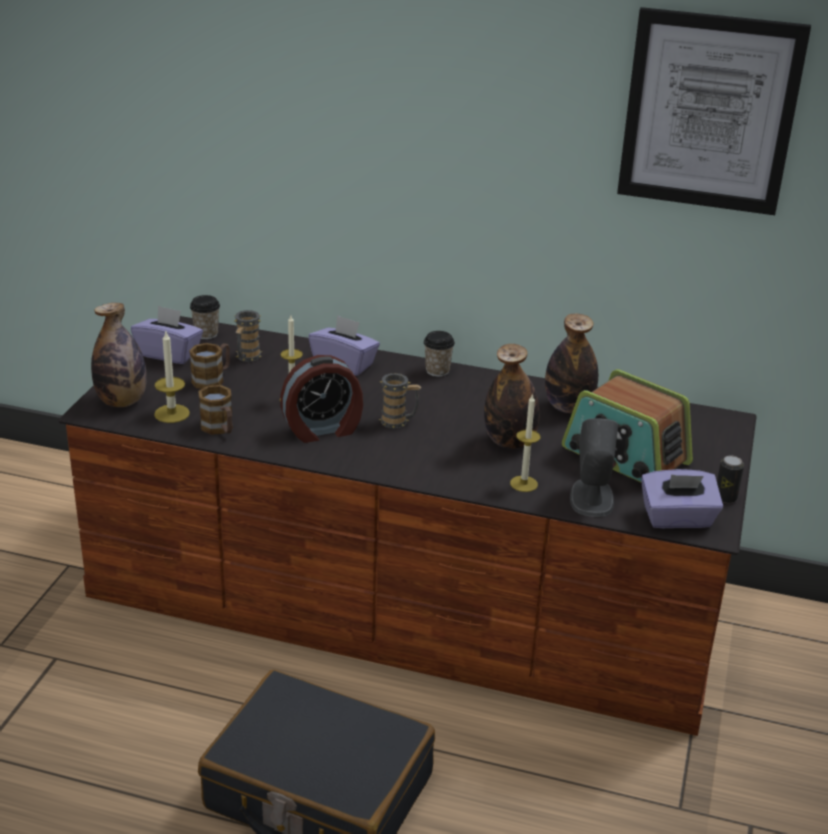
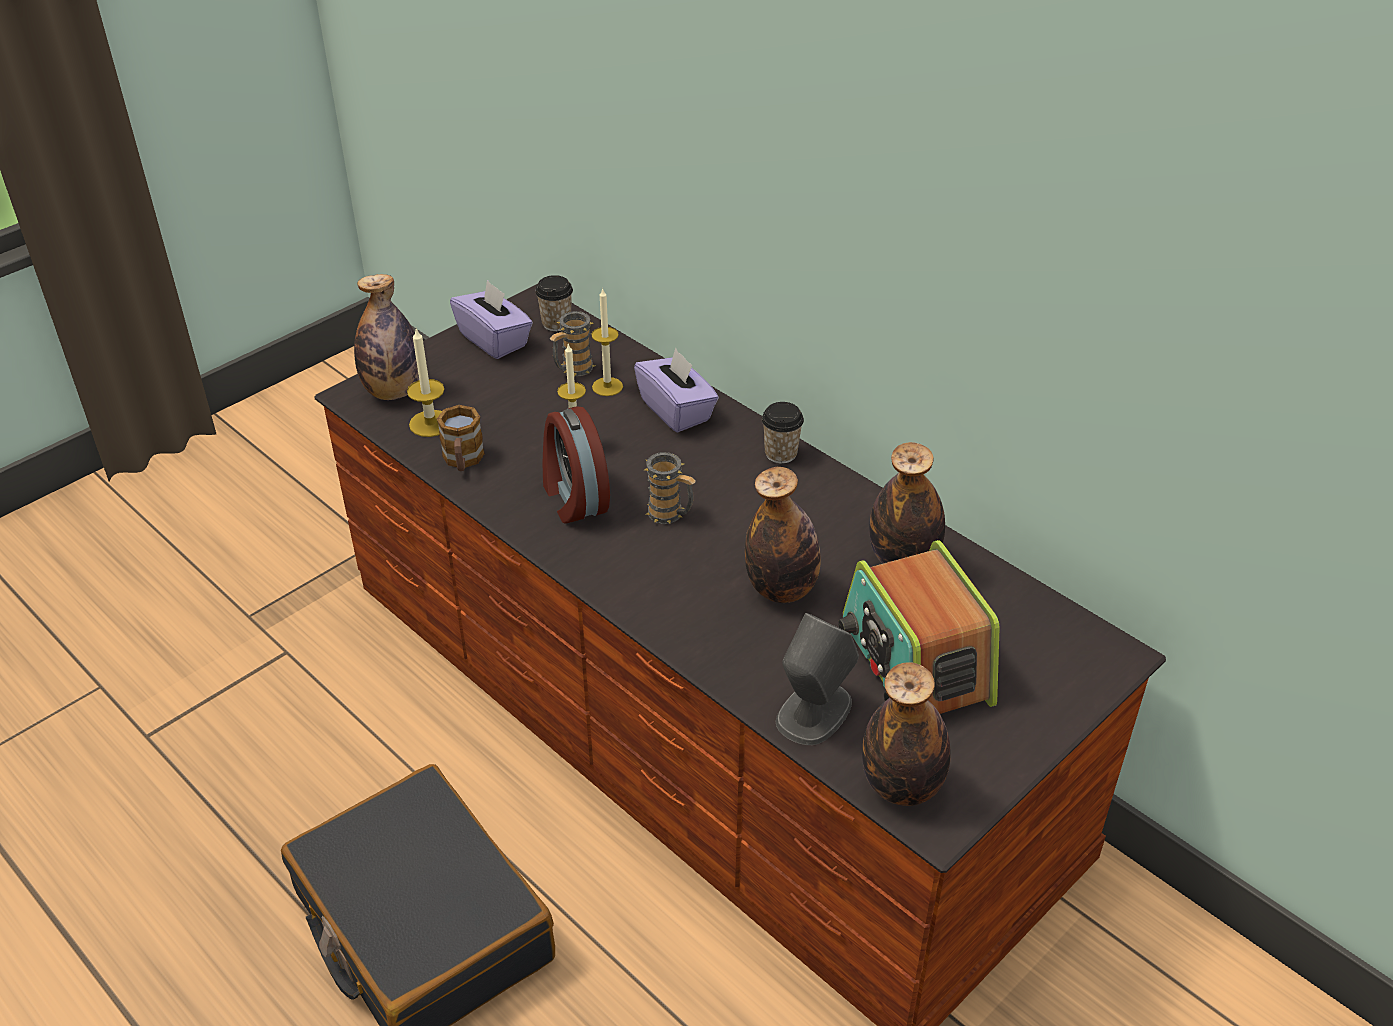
camera: 30 degrees right, 10 degrees up
mug [189,343,230,389] -> none
alarm clock [281,355,363,443] -> alarm clock turned 60 degrees clockwise [542,406,610,523]
candle [510,394,540,492] -> candle moved to [591,289,623,396]
picture [617,7,811,215] -> none
purple tissue box [641,469,723,528] -> bottle [862,662,951,806]
can [717,456,744,503] -> none

